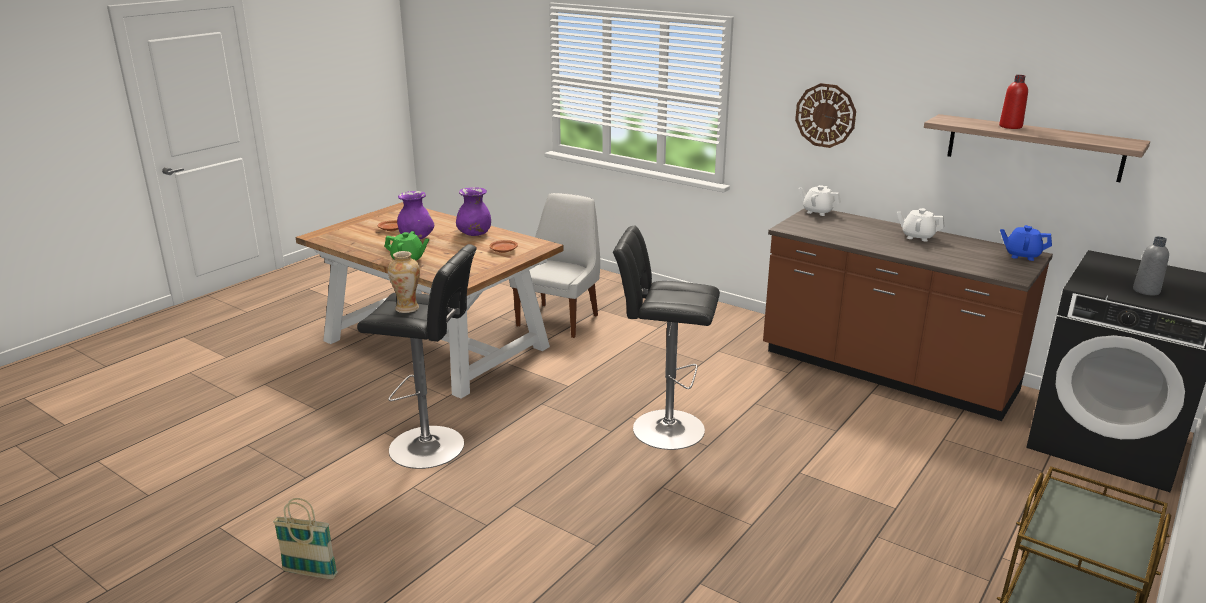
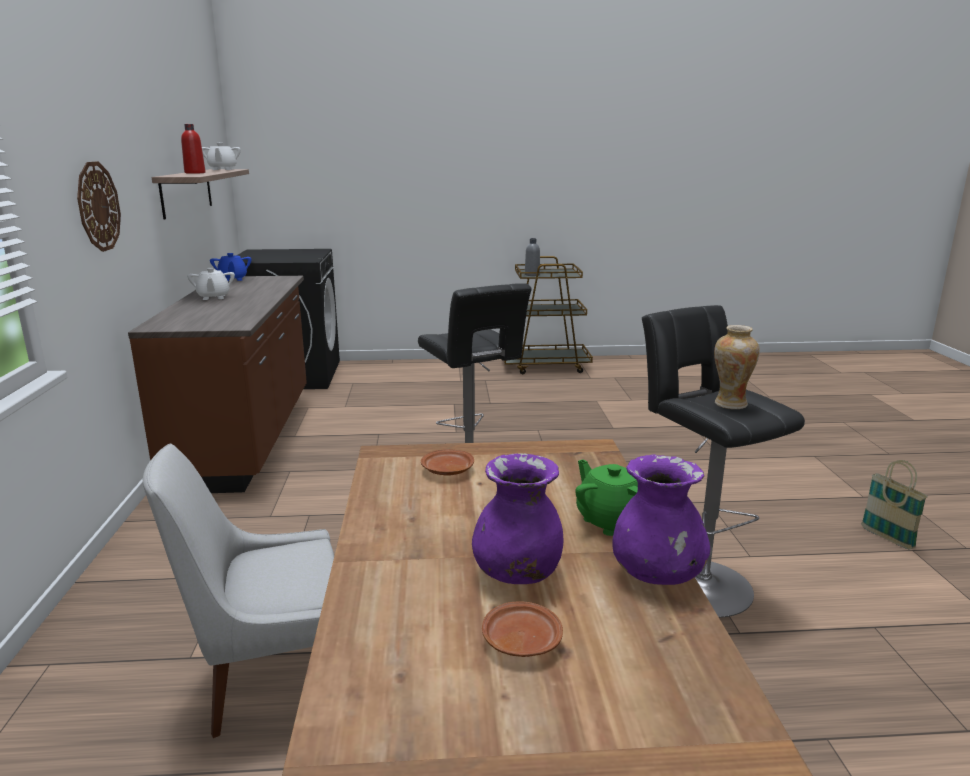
camera: 130 degrees left, 5 degrees down
purple vase [456,187,491,236] -> purple vase moved to [612,455,710,585]
white teapot [799,185,841,216] -> white teapot moved to [202,142,241,170]
grey bottle [1133,237,1169,295] -> grey bottle moved to [525,238,540,276]

